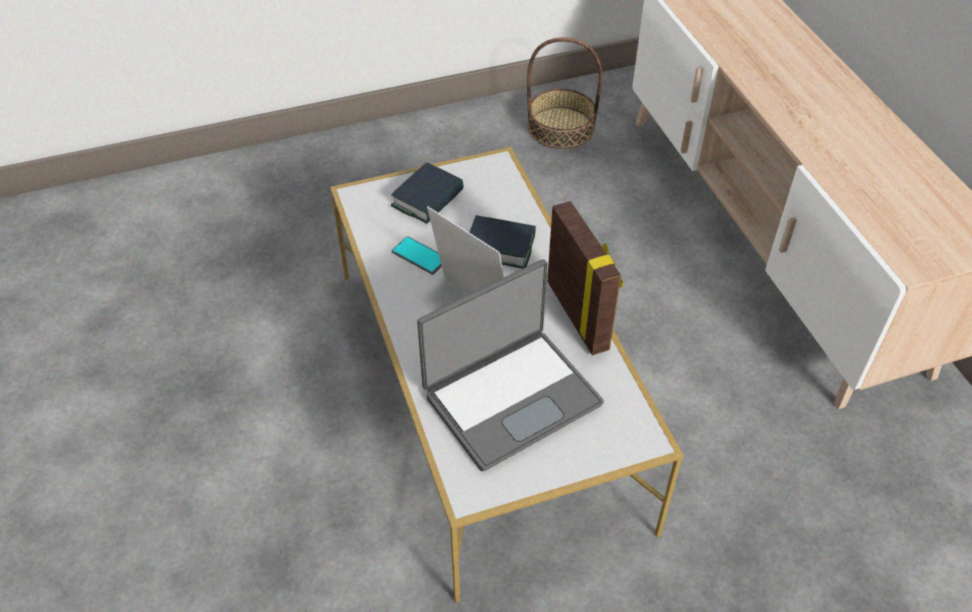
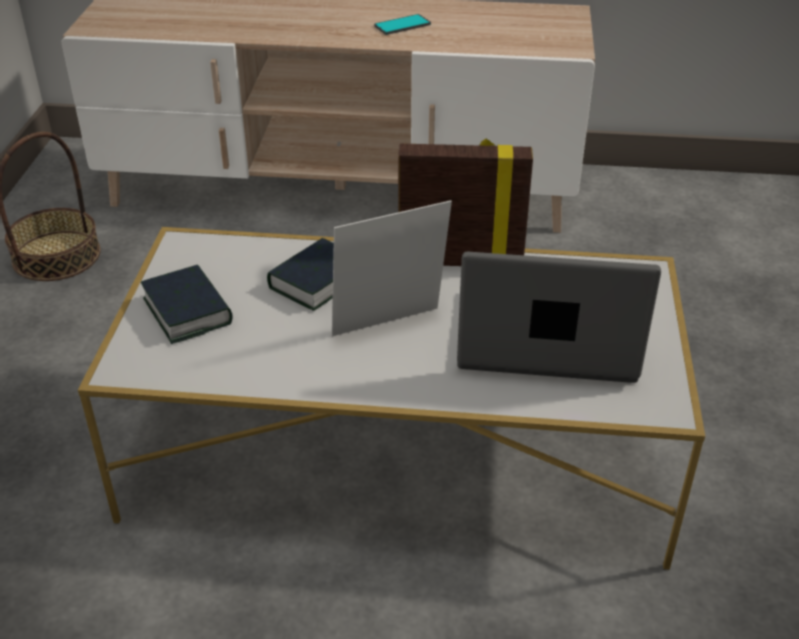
camera: 65 degrees left, 10 degrees down
phone [392,236,442,275] -> phone moved to [374,14,431,35]
laptop [417,259,604,471] -> laptop turned 75 degrees counterclockwise [457,251,661,383]

